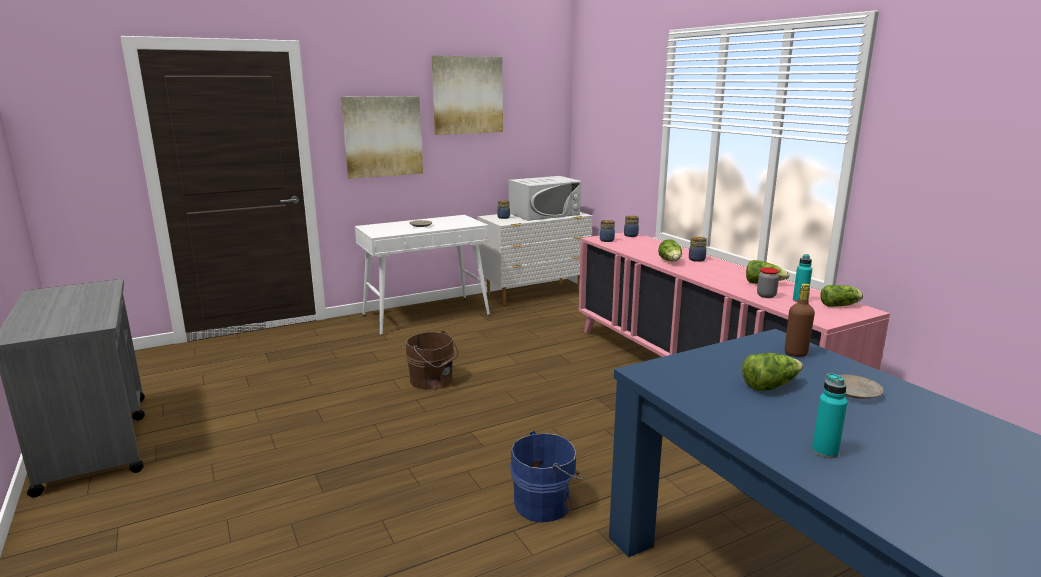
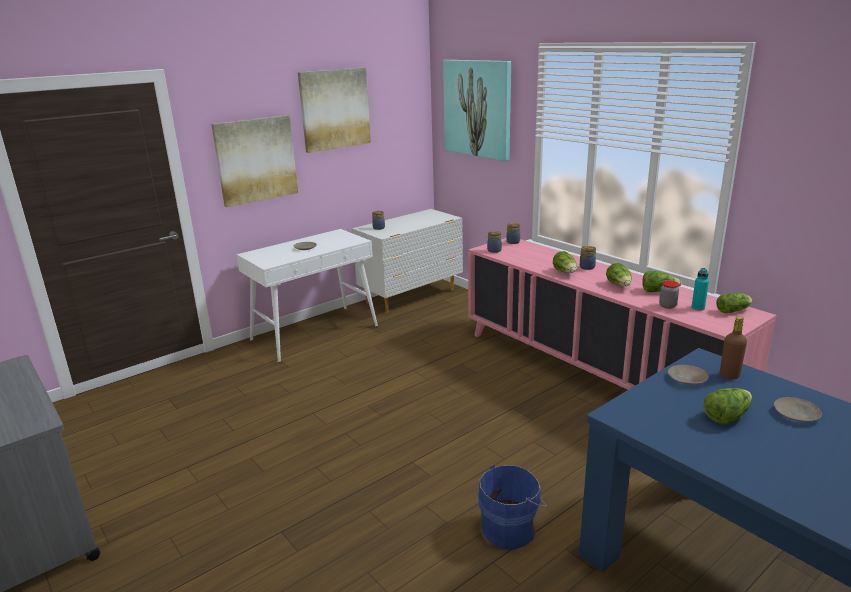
camera: 10 degrees left, 5 degrees up
brown bucket [406,331,458,390] -> none
white microwave [508,176,581,221] -> none
turquoise bottle [812,373,847,458] -> none
none -> picture [443,60,511,161]
none -> lettuce [606,263,632,286]
none -> beige plate [668,365,709,385]

